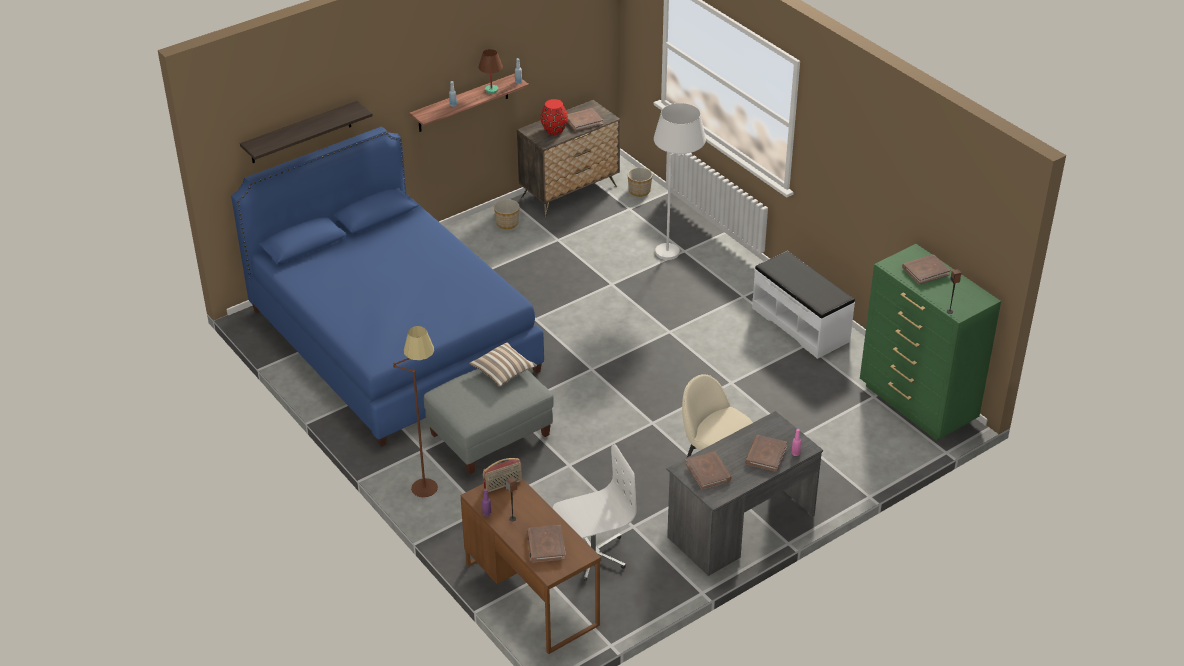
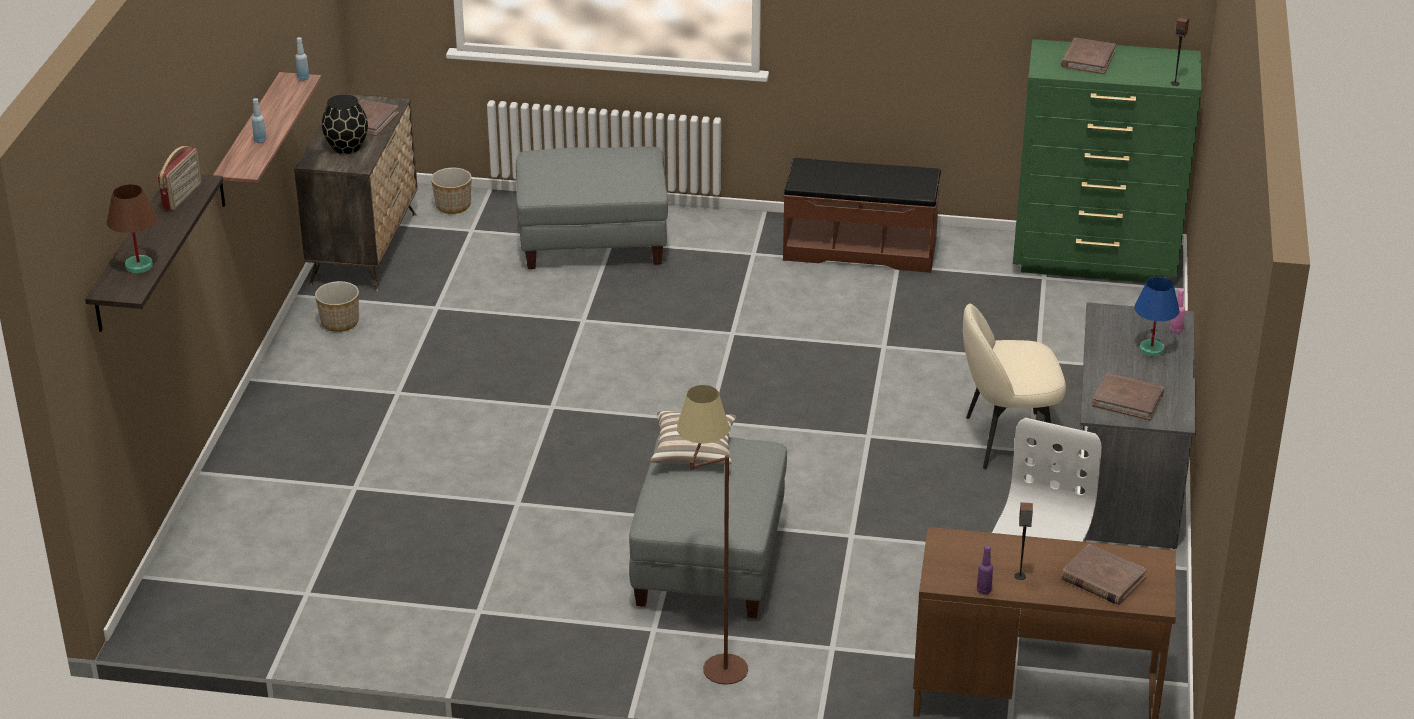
camera: 45 degrees left, 5 degrees down
blue bed [231,127,544,447] -> none
brown table lamp [478,49,503,94] -> brown table lamp moved to [107,184,157,273]
radio [483,458,522,492] -> radio moved to [158,146,201,211]
red vase [541,99,568,135] -> black vase [322,94,368,154]
white floor lamp [654,103,706,260] -> grey ottoman [516,146,668,269]
brown book [745,435,787,472] -> blue table lamp [1134,277,1179,356]
white bench [752,251,855,359] -> brown bench [783,158,941,273]

